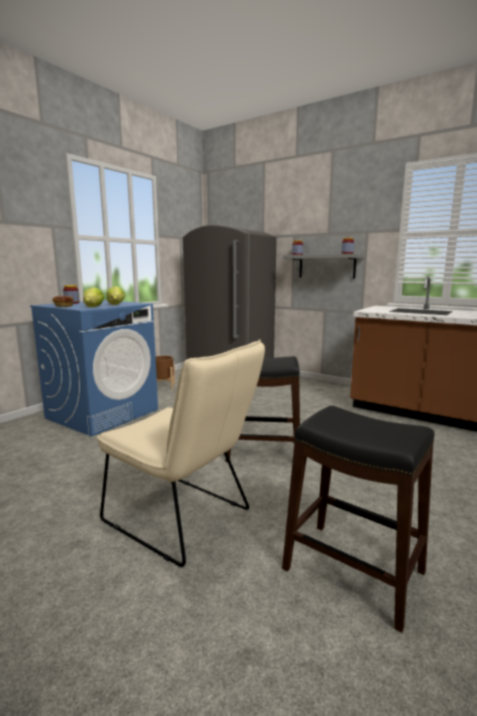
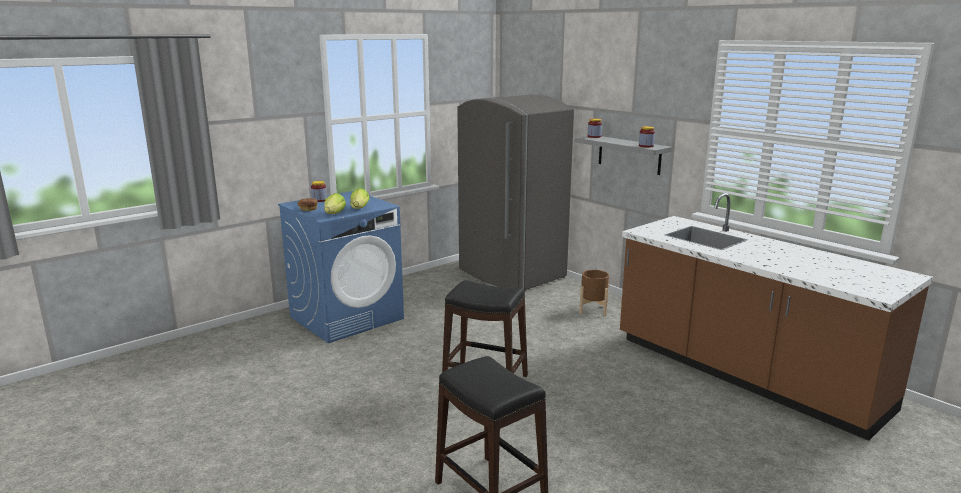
camera: 15 degrees right, 5 degrees up
beige chair [97,339,265,567] -> none
brown planter [156,356,175,390] -> brown planter moved to [579,270,609,316]

